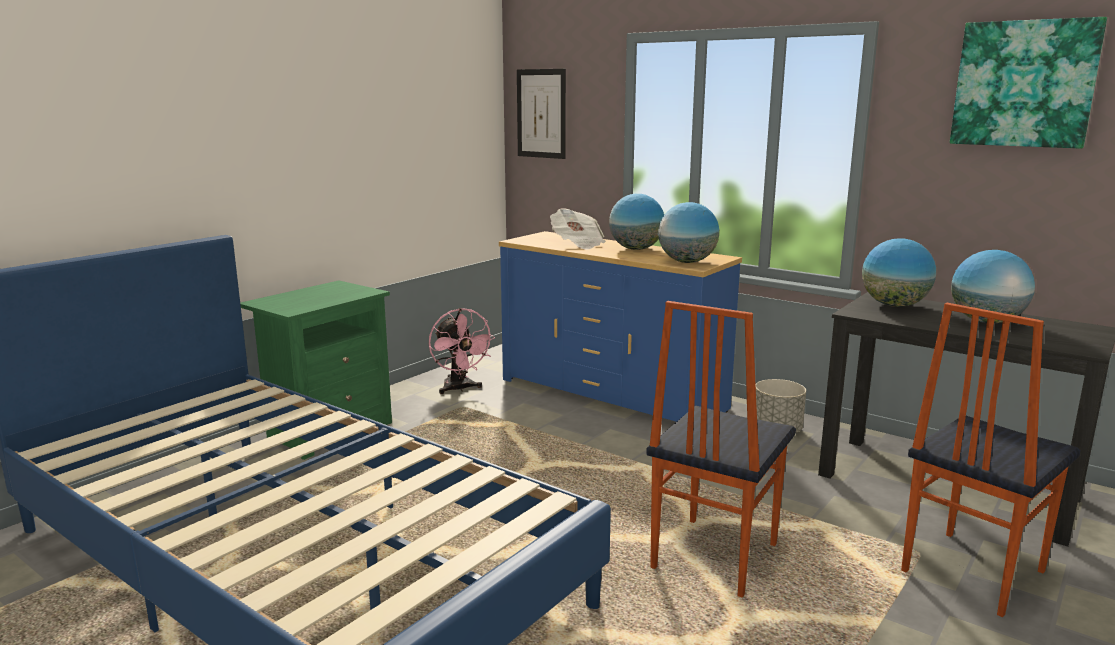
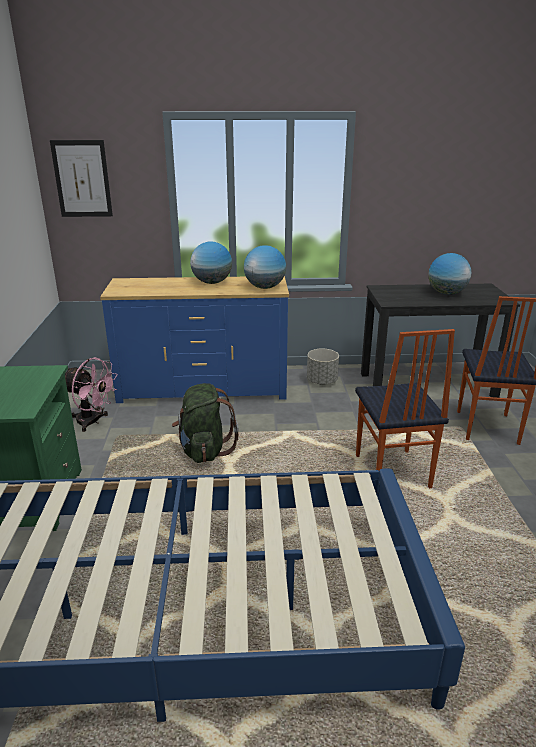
camera: 40 degrees left, 10 degrees up
newspaper [550,208,606,250] -> none
globe [862,238,936,307] -> none
picture [950,17,1107,149] -> none
none -> green backpack [172,383,239,463]

